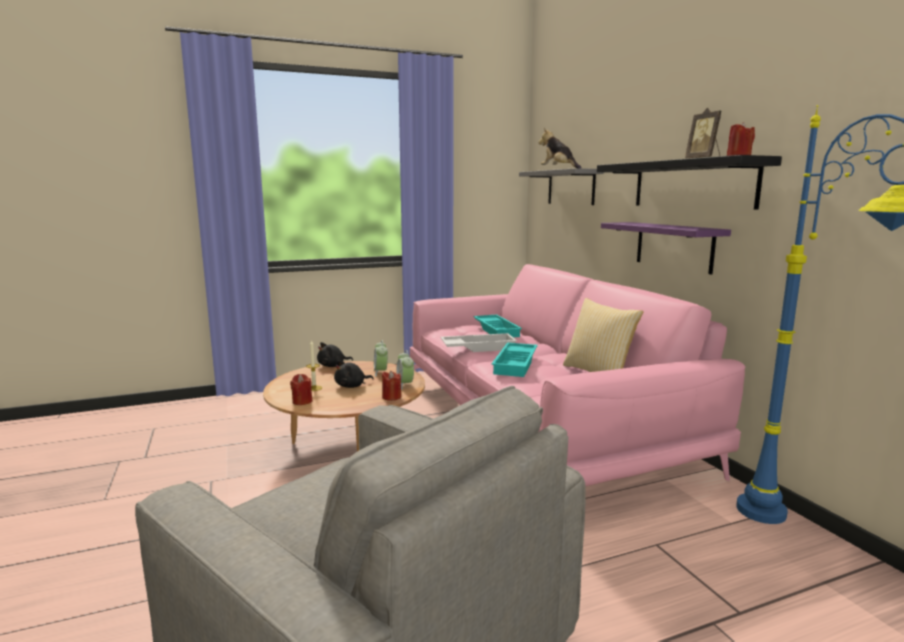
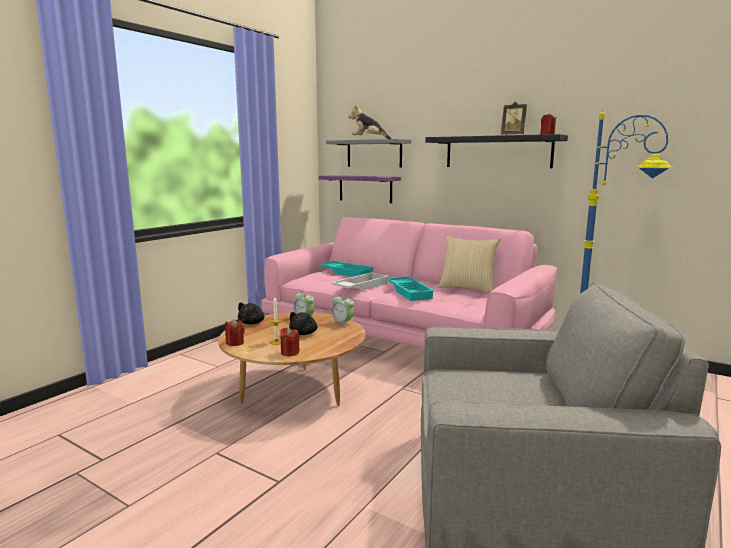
camera: 35 degrees left, 0 degrees up
red candle [382,371,401,401] -> red candle moved to [225,319,245,346]
purple shelf [601,222,731,275] -> purple shelf moved to [318,175,401,203]

